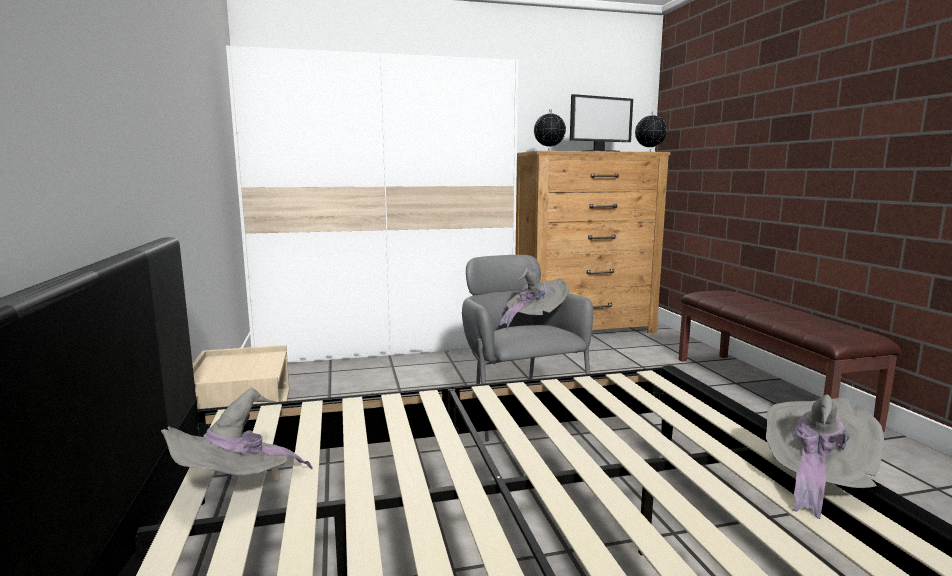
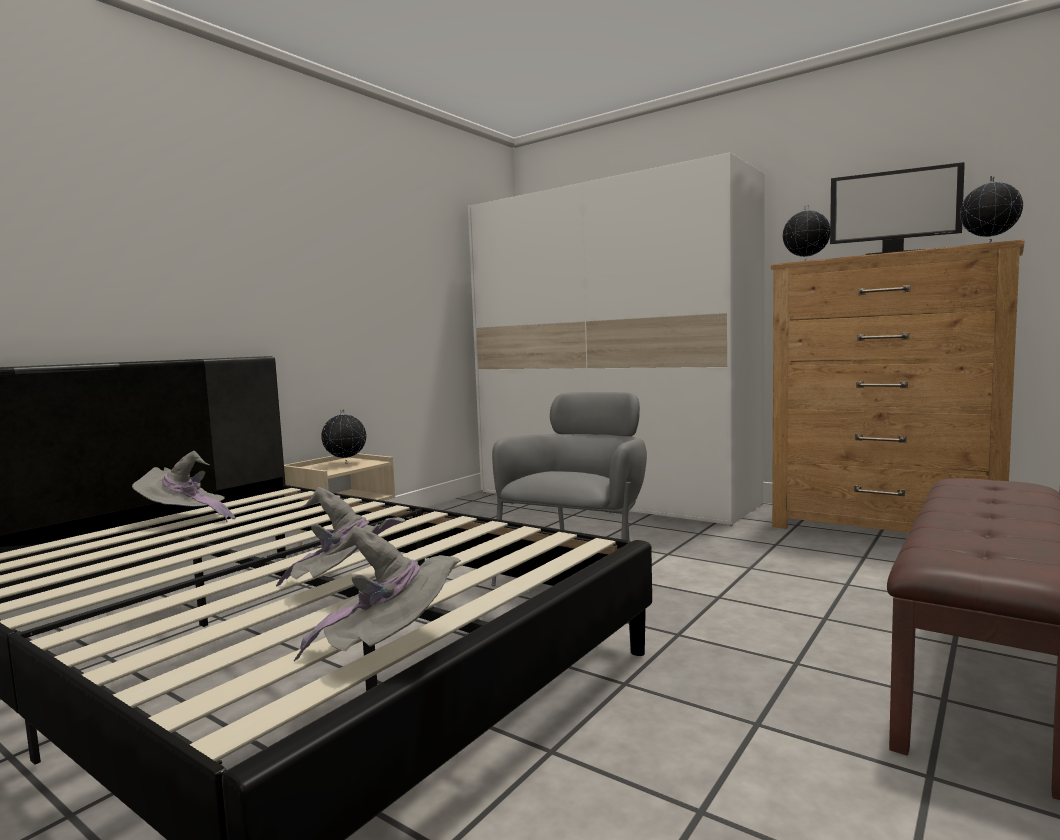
camera: 50 degrees right, 5 degrees down
grey hat [499,268,569,328] -> grey hat moved to [276,487,406,587]
none -> globe [321,409,366,464]

